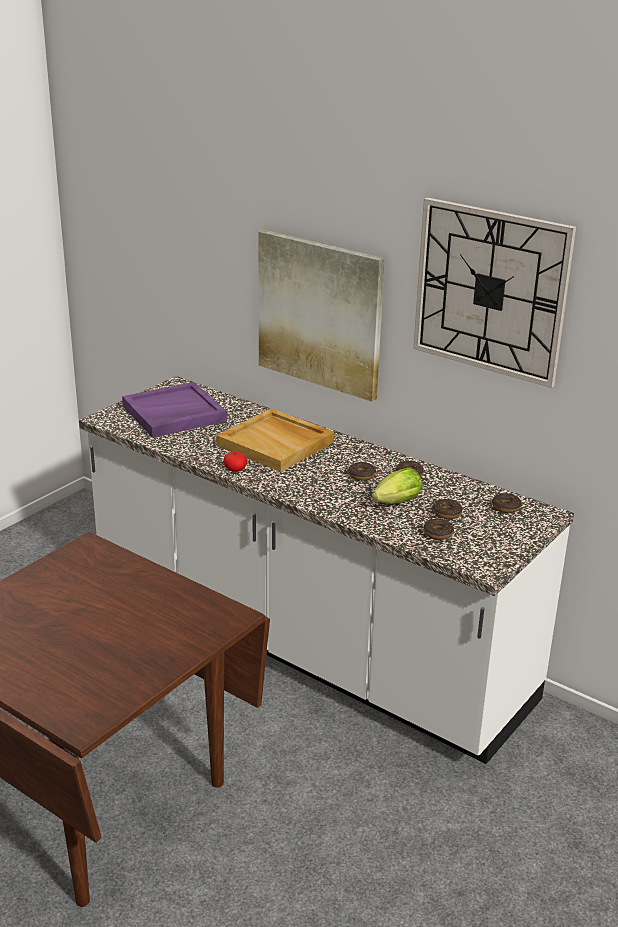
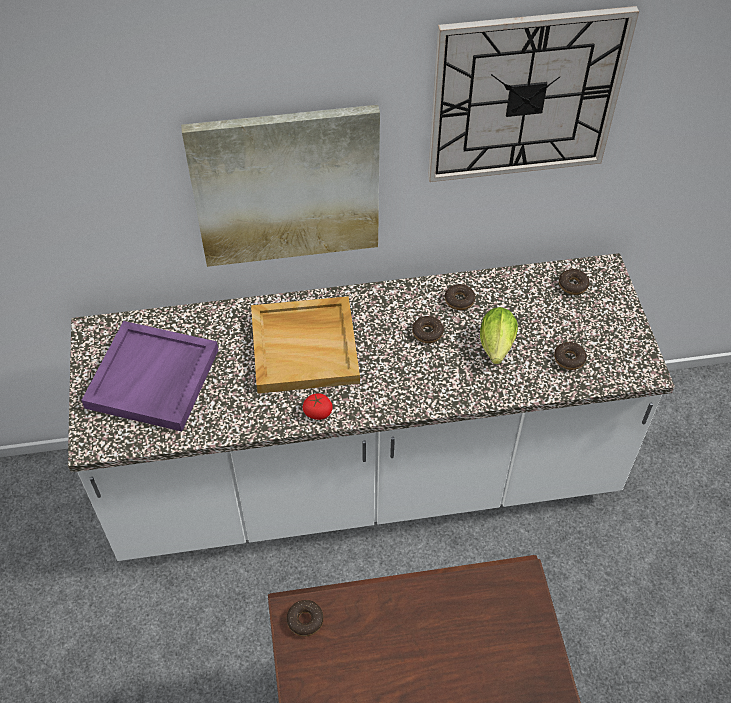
camera: 45 degrees left, 25 degrees up
donut [433,499,463,519] -> donut moved to [287,600,324,637]

